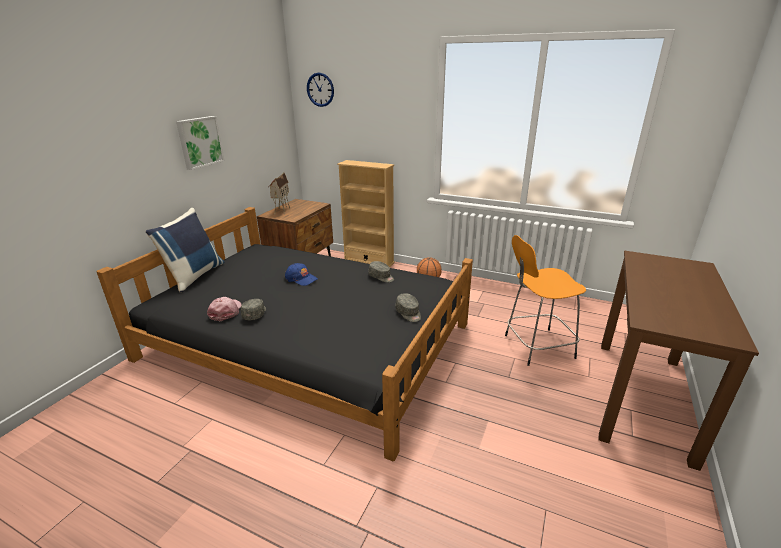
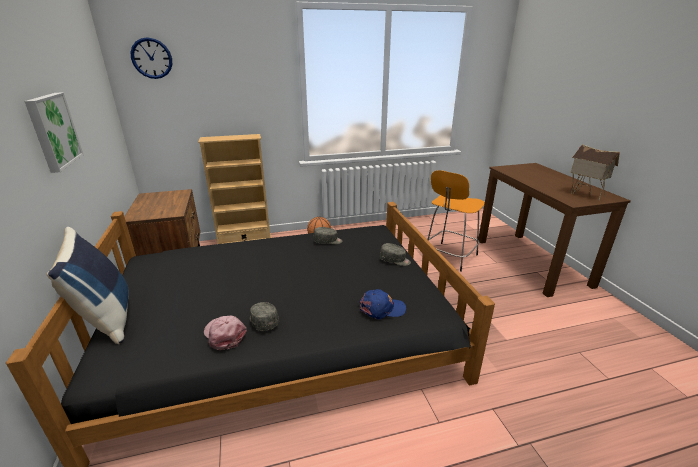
camera: 40 degrees left, 0 degrees up
toy house [268,172,290,212] -> toy house moved to [570,144,620,201]
blue cap [285,263,318,286] -> blue cap moved to [359,289,406,319]

